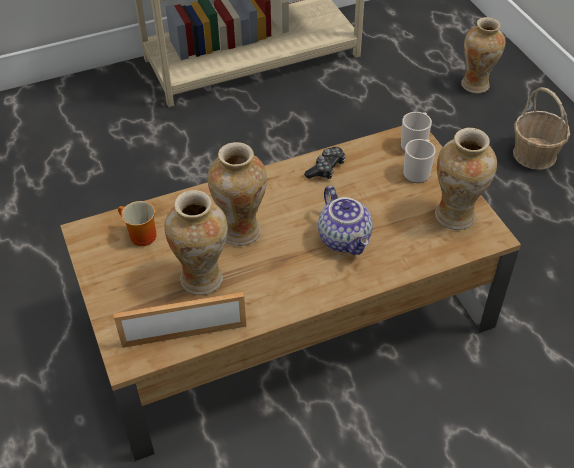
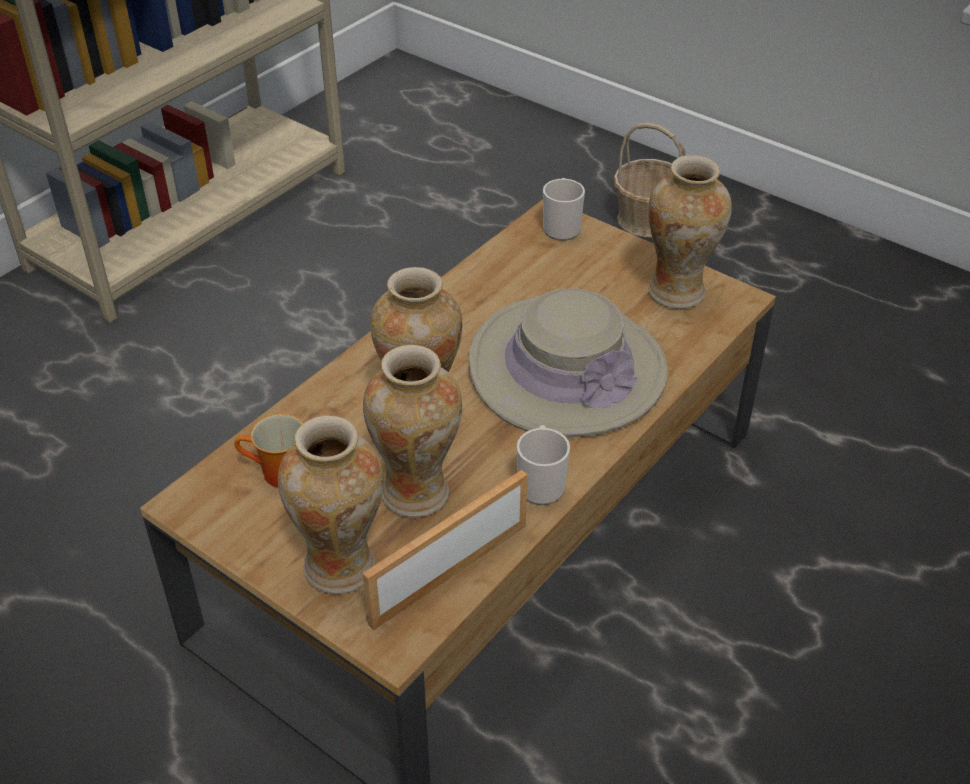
camera: 30 degrees left, 5 degrees down
game controller [304,147,346,179] -> none
teapot [318,186,373,255] -> beige hat [469,288,668,438]
mug [403,139,436,183] -> mug moved to [517,425,570,505]
vase [461,17,506,93] -> vase moved to [278,415,384,594]

